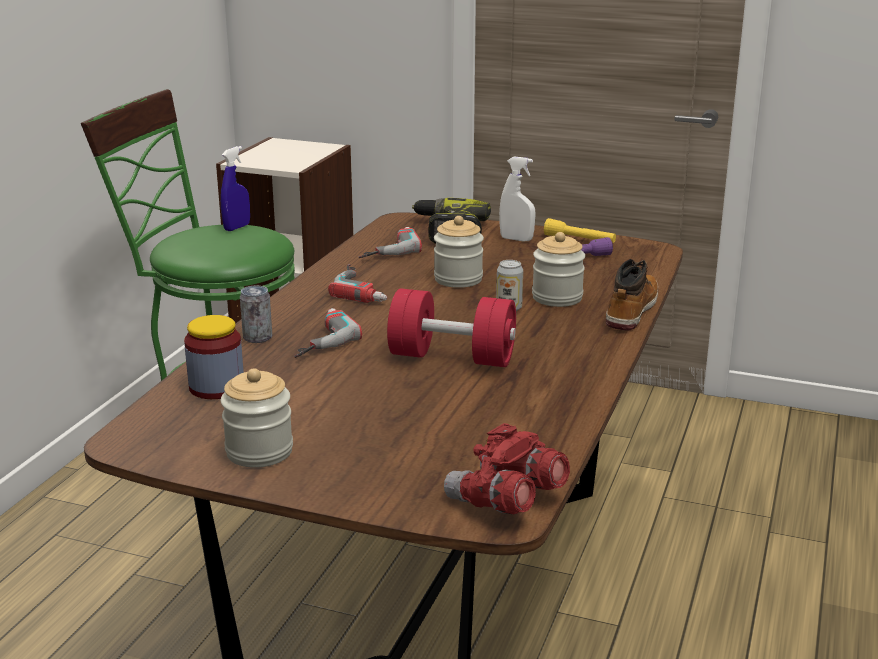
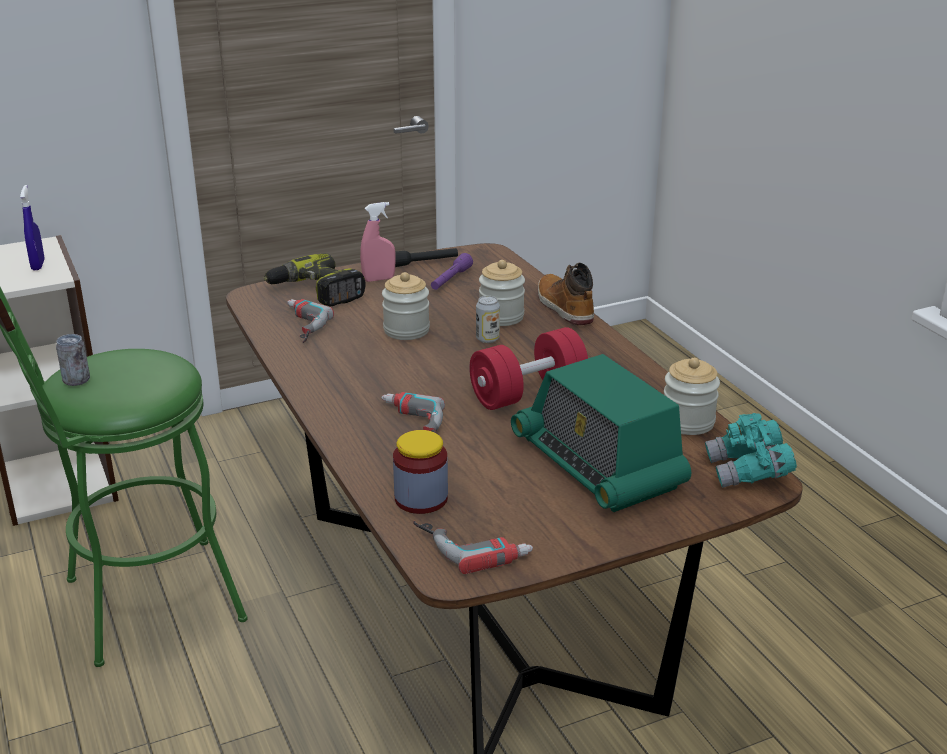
camera: 45 degrees left, 5 degrees up
blue spray bottle [221,146,250,231] -> blue spray bottle moved to [20,185,45,270]
jar [221,368,293,468] -> jar moved to [664,358,720,435]
can [240,285,272,343] -> can moved to [56,334,90,386]
power drill [328,264,387,303] -> power drill moved to [413,521,533,574]
red binoculars [444,423,570,514] -> turquoise binoculars [705,413,797,488]
white spray bottle [499,156,535,242] -> pink spray bottle [360,202,396,282]
yellow flashlight [544,218,616,243] -> black flashlight [395,248,458,267]
none -> radio [511,354,691,512]

